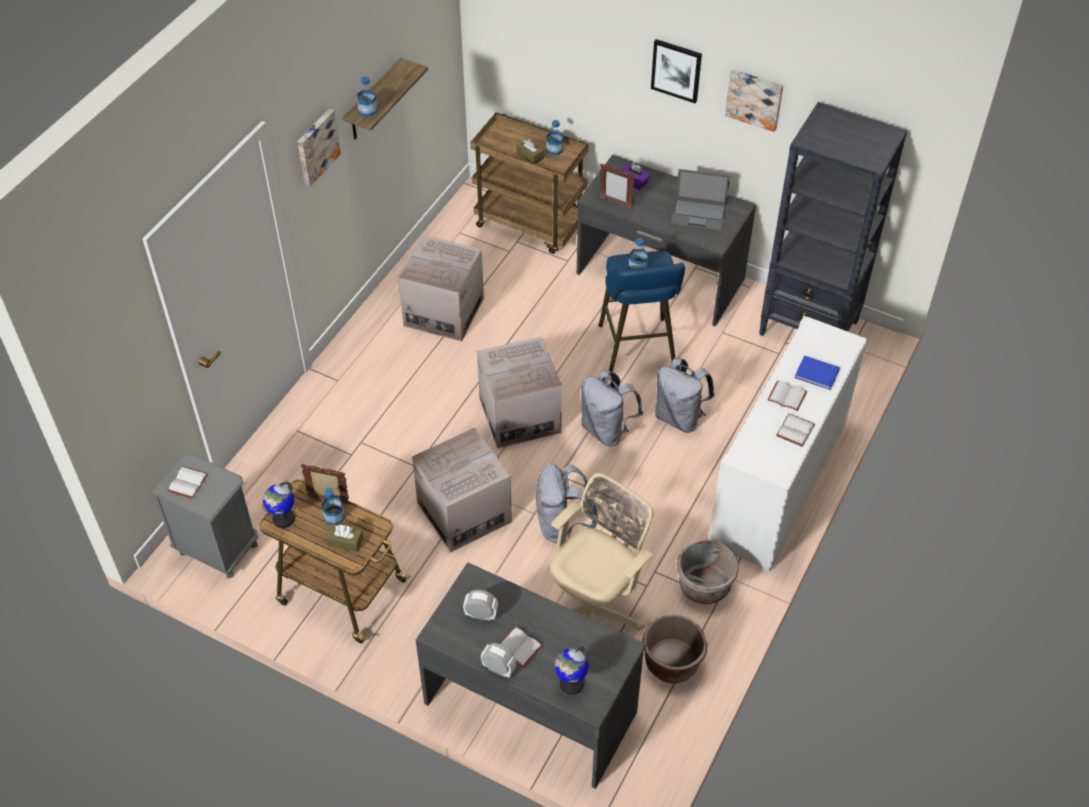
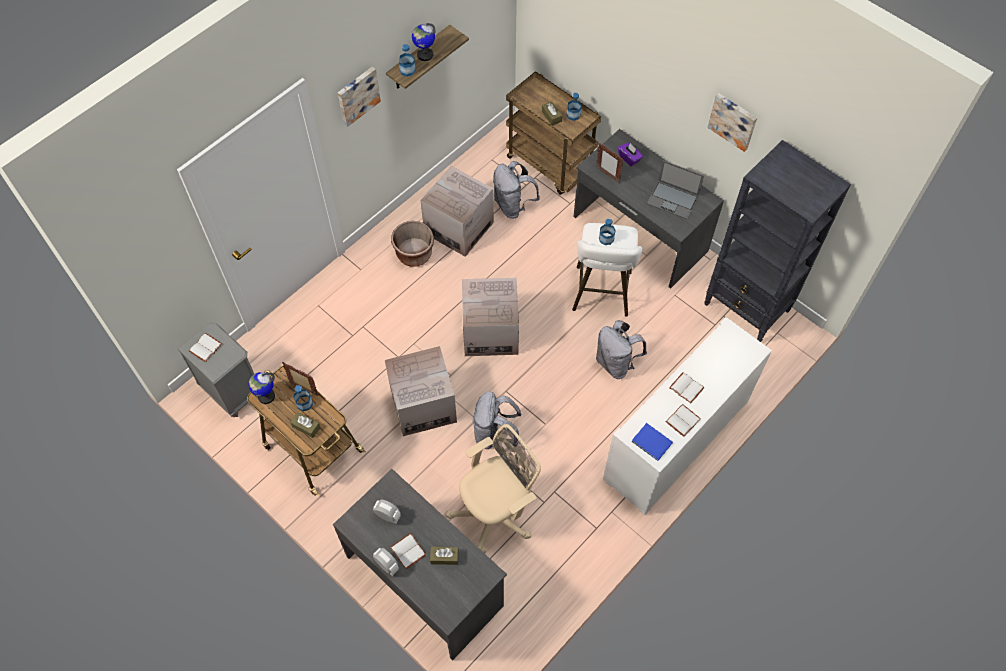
camera: 15 degrees right, 10 degrees up
globe [555,646,589,694] -> globe moved to [412,23,435,61]
grey backpack [581,370,643,446] -> grey backpack moved to [493,161,540,219]
blue stool [598,251,685,372] -> white stool [572,223,643,317]
brown planter [642,615,707,683] -> brown planter moved to [391,221,434,267]
picture [651,39,702,103] -> none
grey planter [677,540,739,604] -> none
blue book [795,356,840,390] -> blue book moved to [632,423,673,461]
none -> brown tissue box [430,547,459,565]

